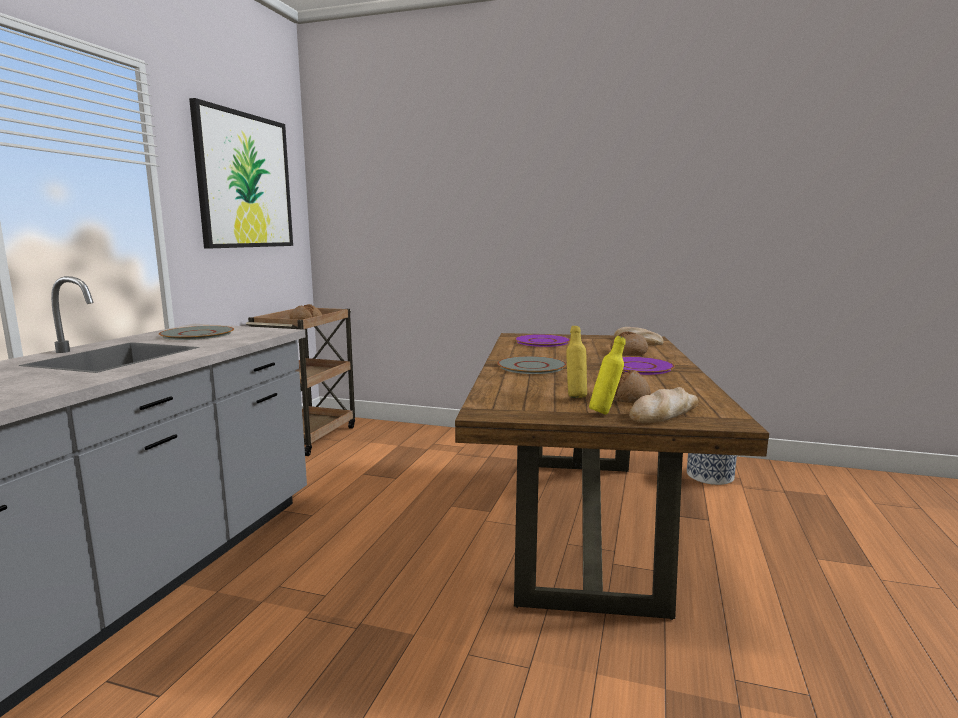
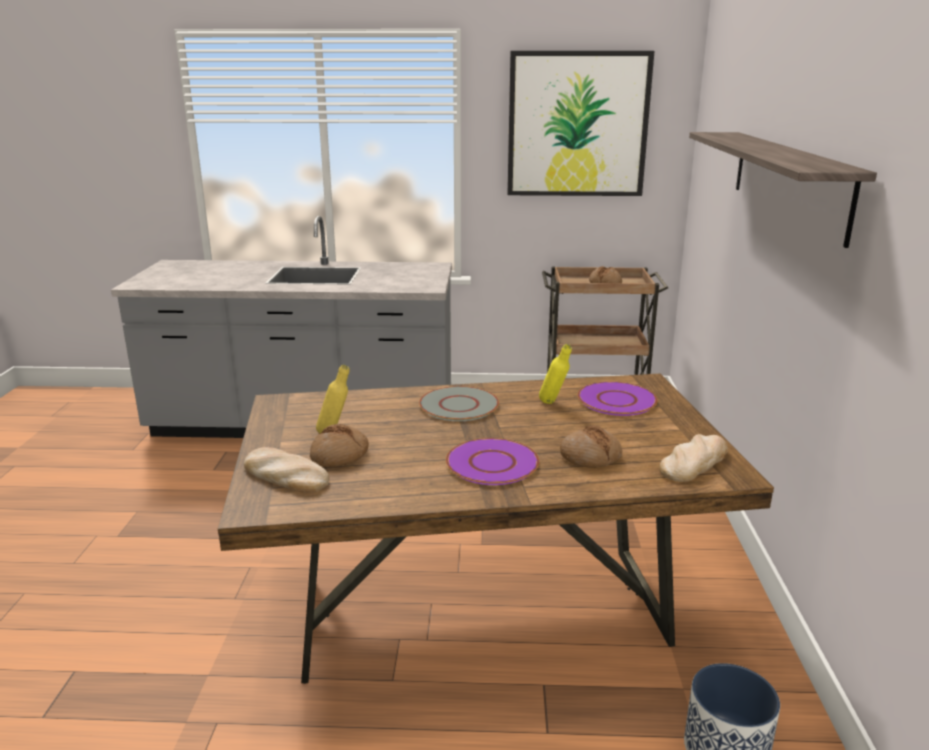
camera: 75 degrees right, 10 degrees up
grey plate [159,326,234,340] -> none
yellow bottle [589,335,626,415] -> yellow bottle moved to [539,344,572,404]
none -> shelf [689,132,877,248]

